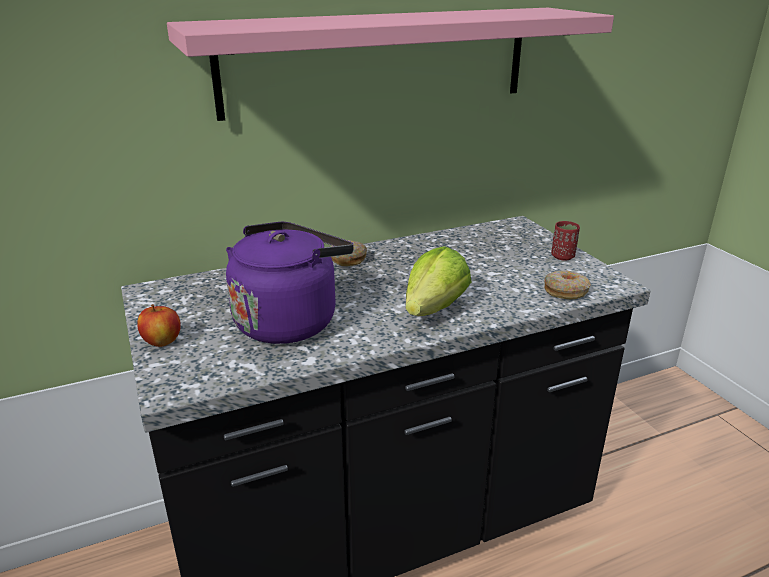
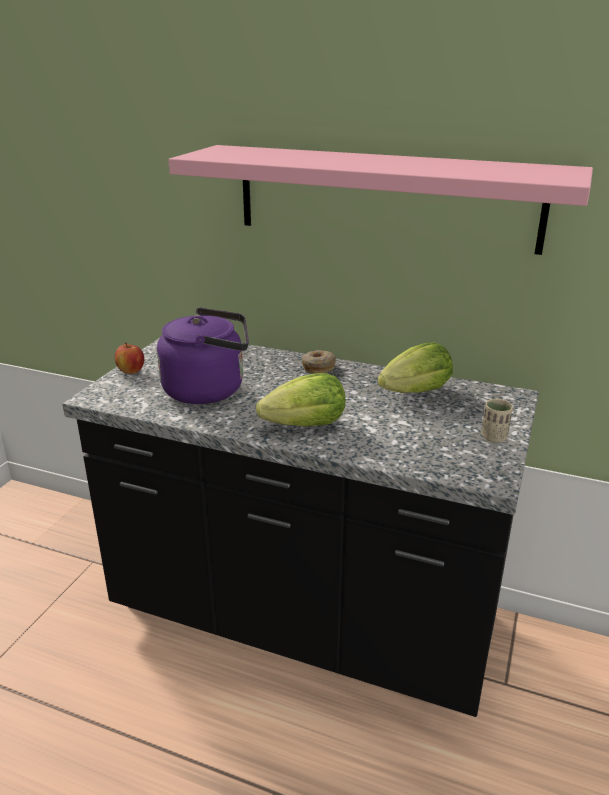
camera: 45 degrees right, 0 degrees up
donut [544,271,591,299] -> none
red cup [551,221,580,261] -> beige cup [481,399,513,443]
none -> lettuce [378,342,453,393]

